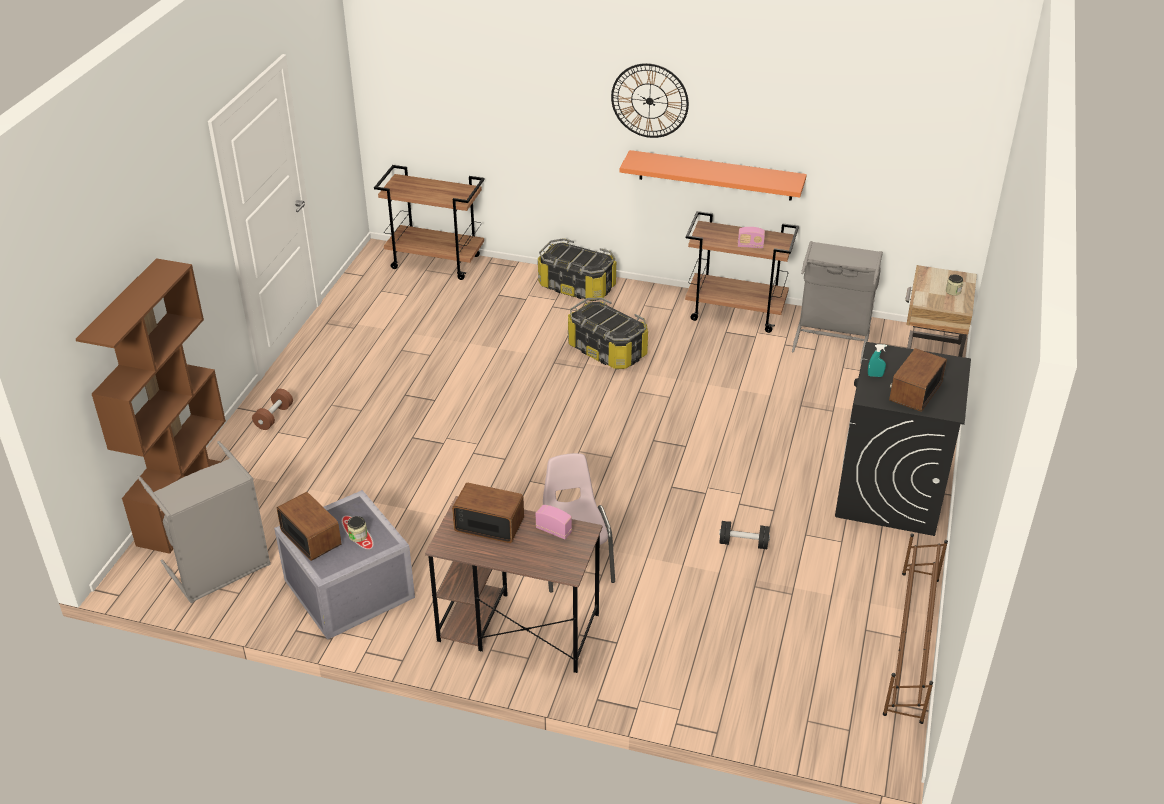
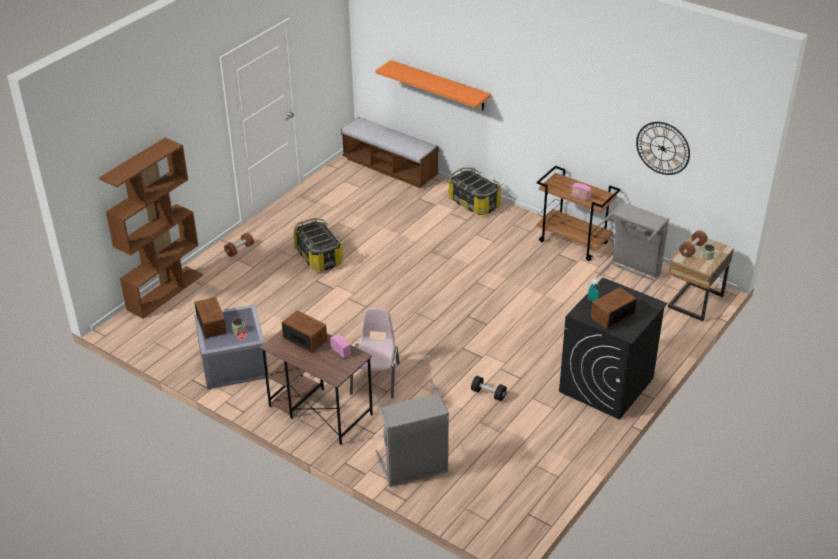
camera: 20 degrees right, 0 degrees up
grey laundry basket [137,441,271,603] -> grey laundry basket moved to [373,379,449,487]
brown cart [374,165,484,280] -> bench [341,117,439,188]
storage box [568,297,648,369] -> storage box moved to [293,218,343,271]
wall clock [611,63,689,138] -> wall clock moved to [636,122,690,175]
orange shelf [620,150,807,201] -> orange shelf moved to [375,60,491,110]
brown shoe rack [883,533,948,724] -> none
none -> brown dumbbell [679,230,708,258]

